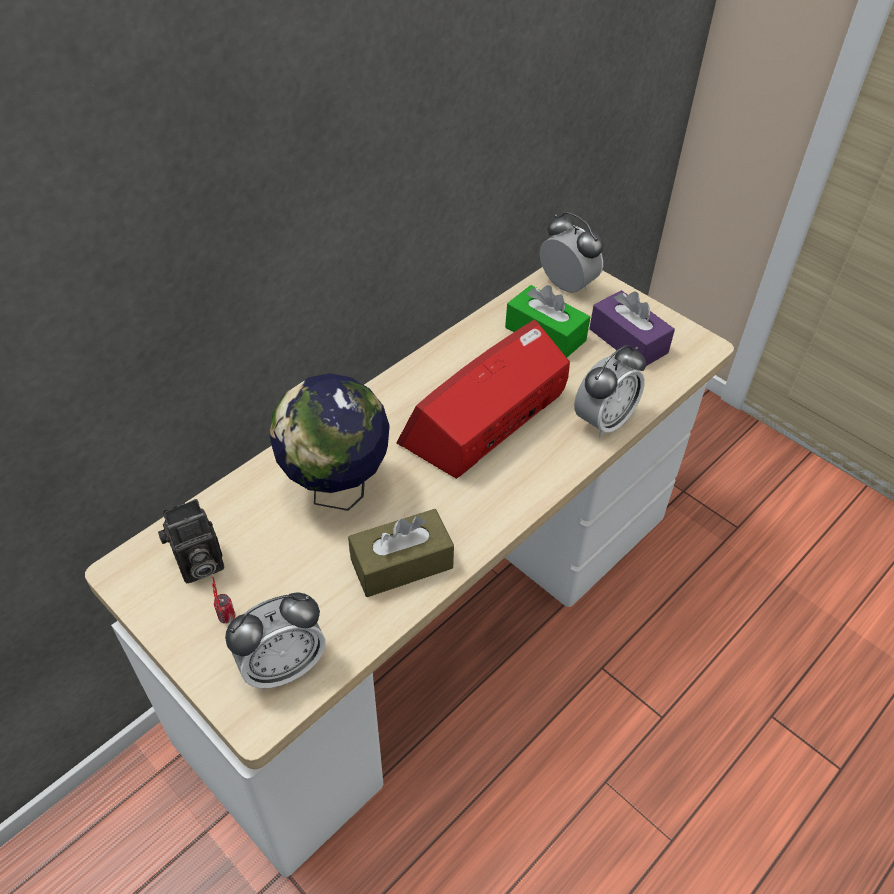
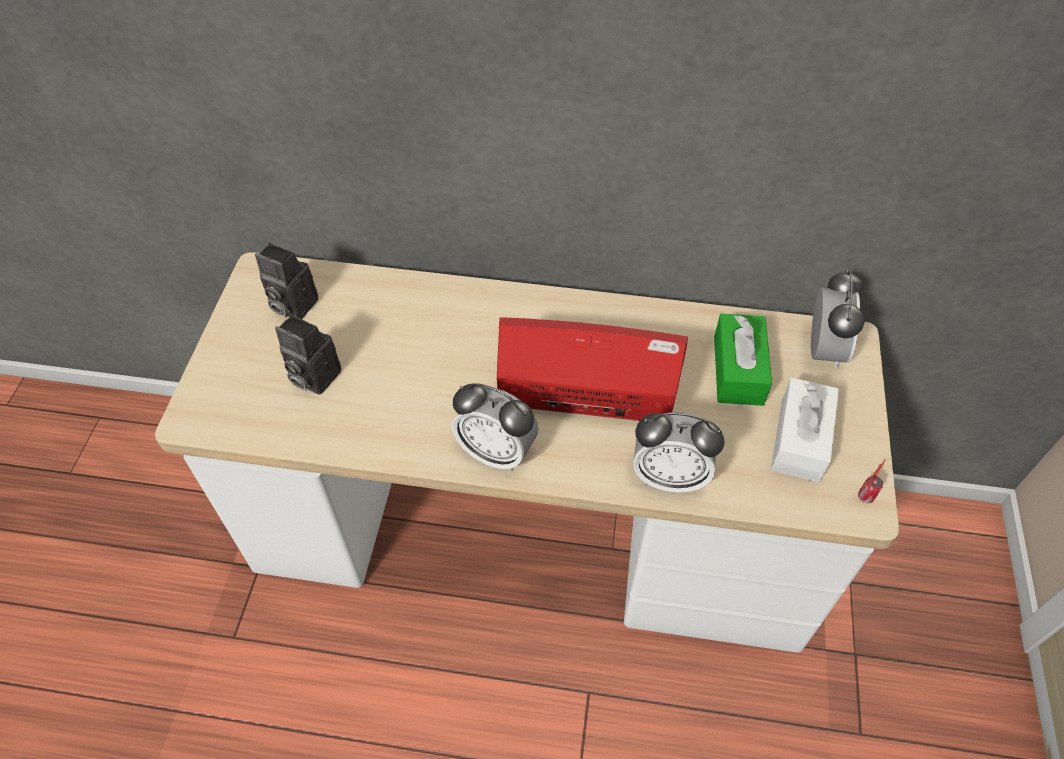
camera: 55 degrees right, 5 degrees up
can [212,577,235,624] -> can moved to [858,459,885,503]
alarm clock [225,592,326,690] -> alarm clock moved to [452,383,538,471]
globe [270,373,390,511] -> none
brown tissue box [348,509,454,597] -> none
purple tissue box [589,290,675,366] -> white tissue box [771,378,839,482]
none -> camera [275,314,341,395]

